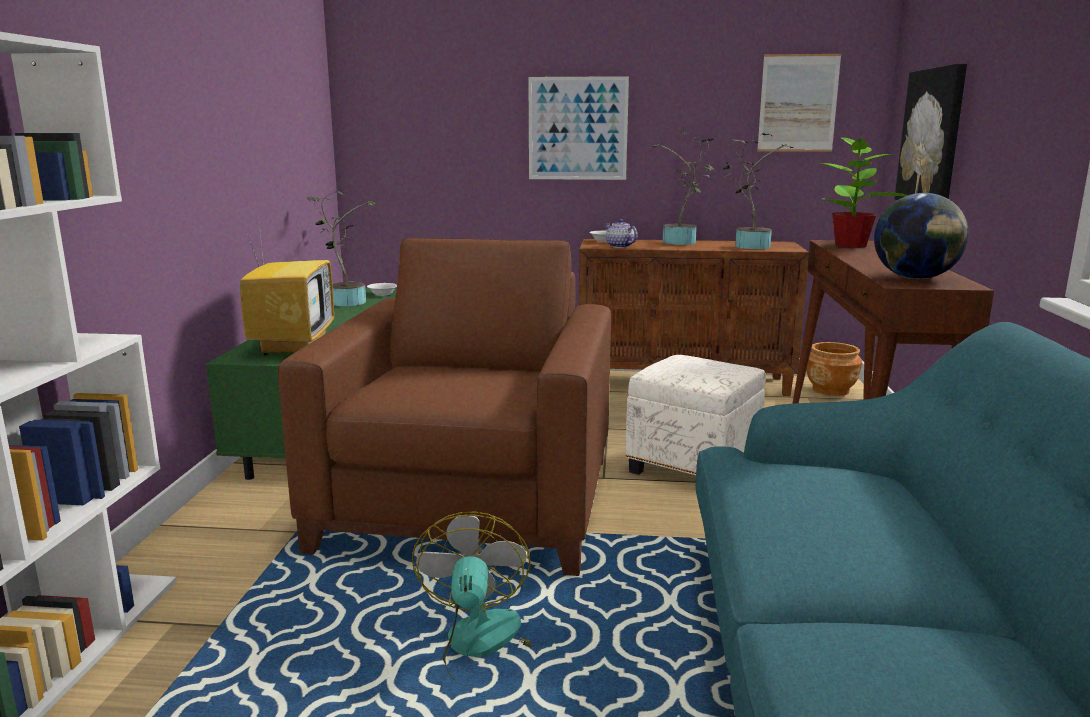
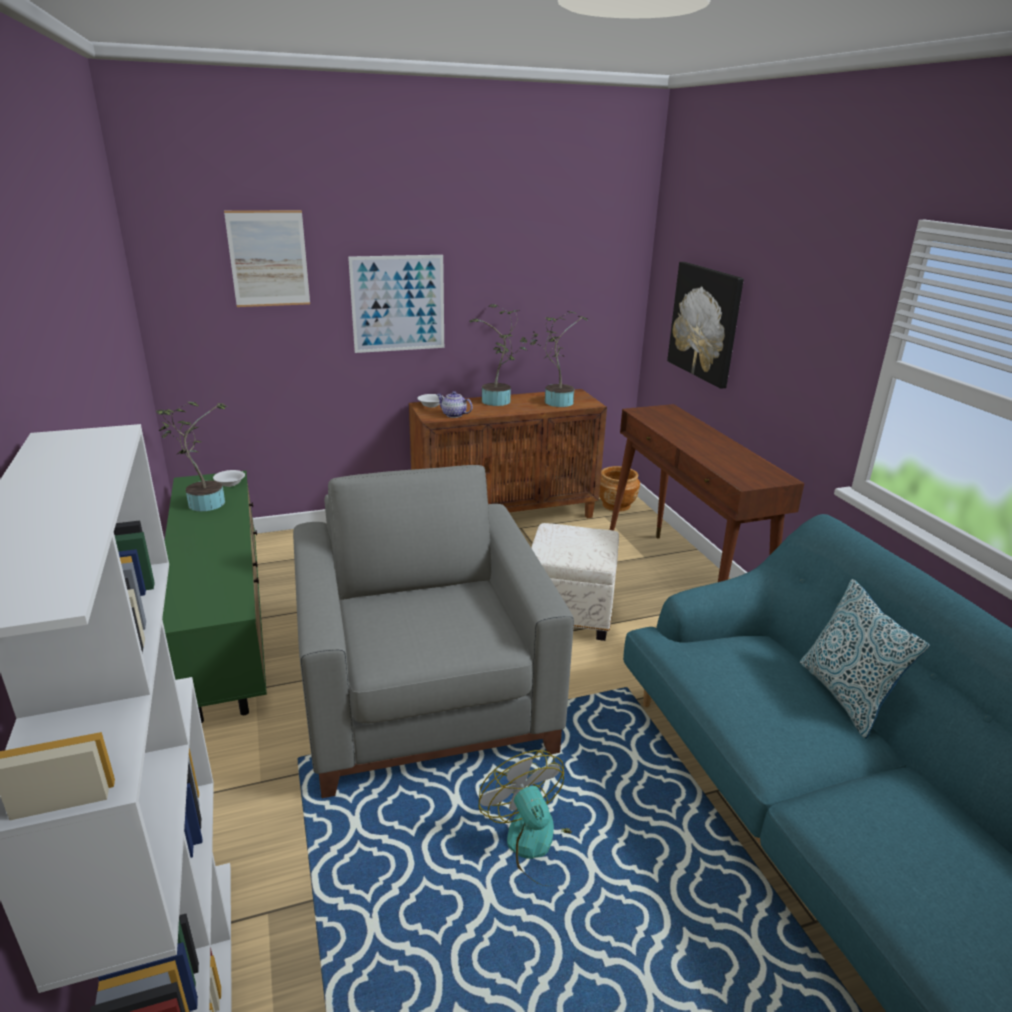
camera: 25 degrees left, 10 degrees up
television [240,207,334,355] -> none
brown armchair [277,238,611,576] -> grey armchair [293,465,574,798]
picture [757,54,841,152] -> picture moved to [224,210,310,307]
potted plant [818,131,908,248] -> none
globe [874,193,969,279] -> none
none -> pillow [800,579,930,739]

